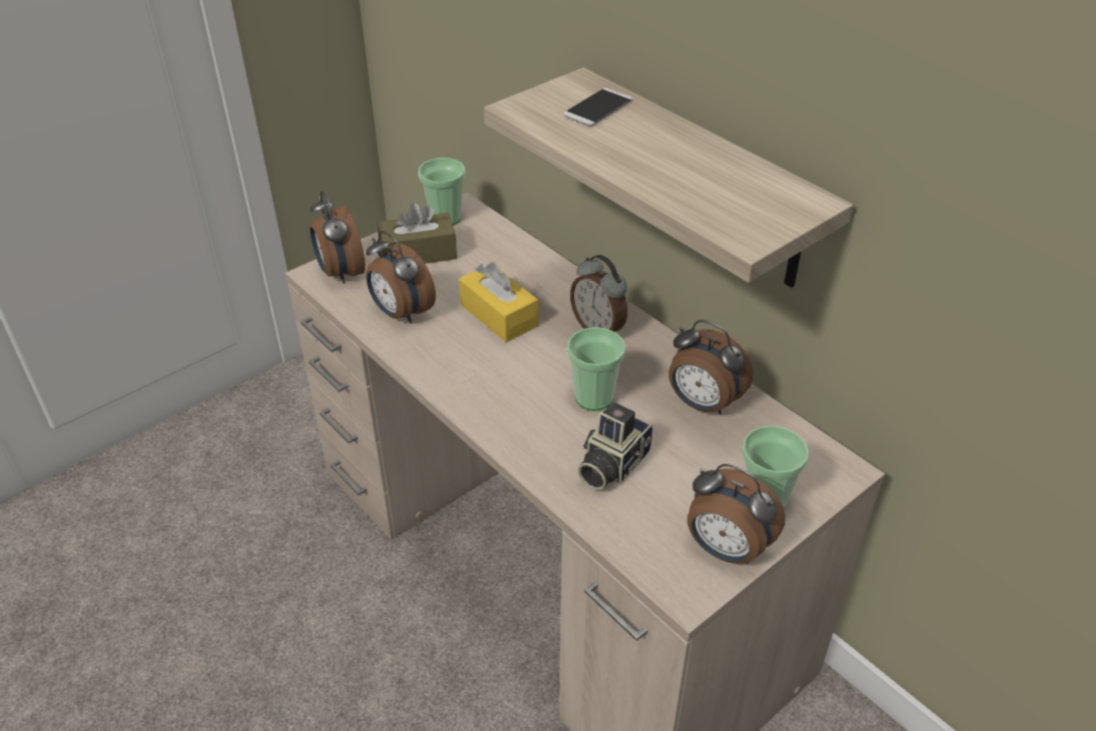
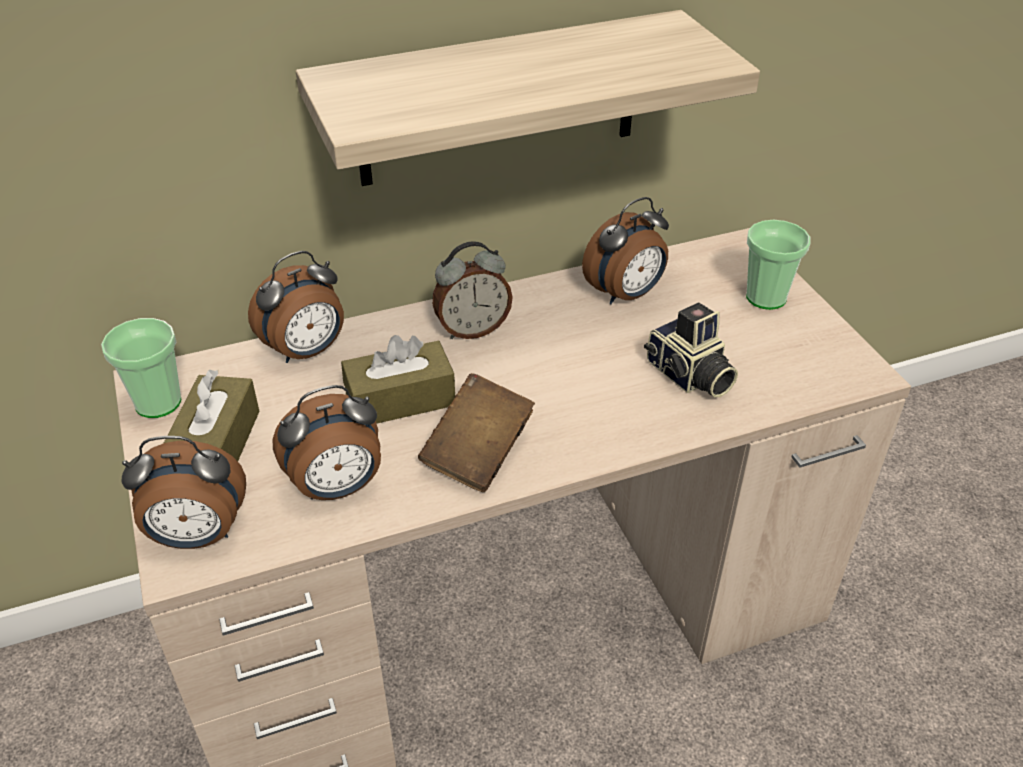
camera: 70 degrees left, 0 degrees up
yellow tissue box [459,262,539,342] -> brown tissue box [341,335,455,424]
phone [563,88,633,126] -> none
cup [567,327,626,411] -> none
alarm clock [687,464,785,564] -> alarm clock moved to [248,251,344,363]
none -> brown book [418,373,535,492]

